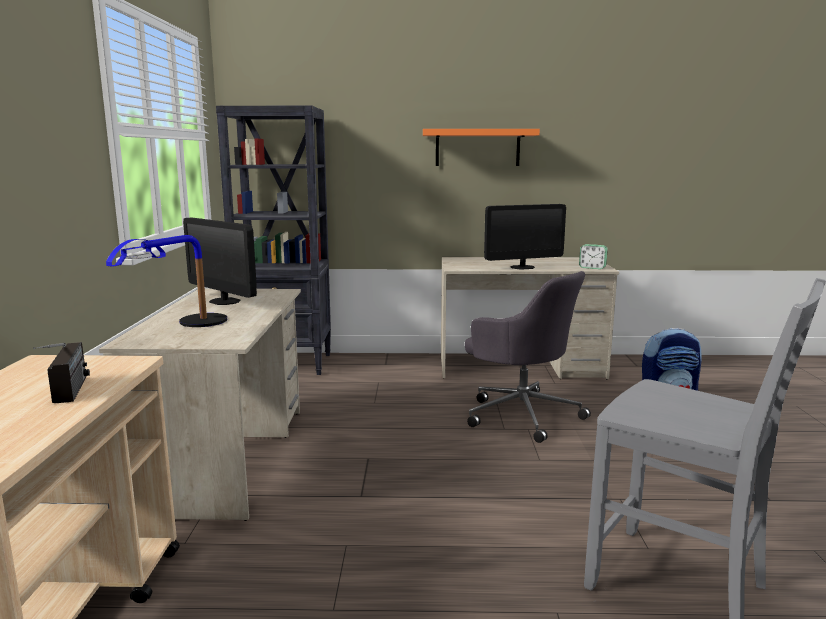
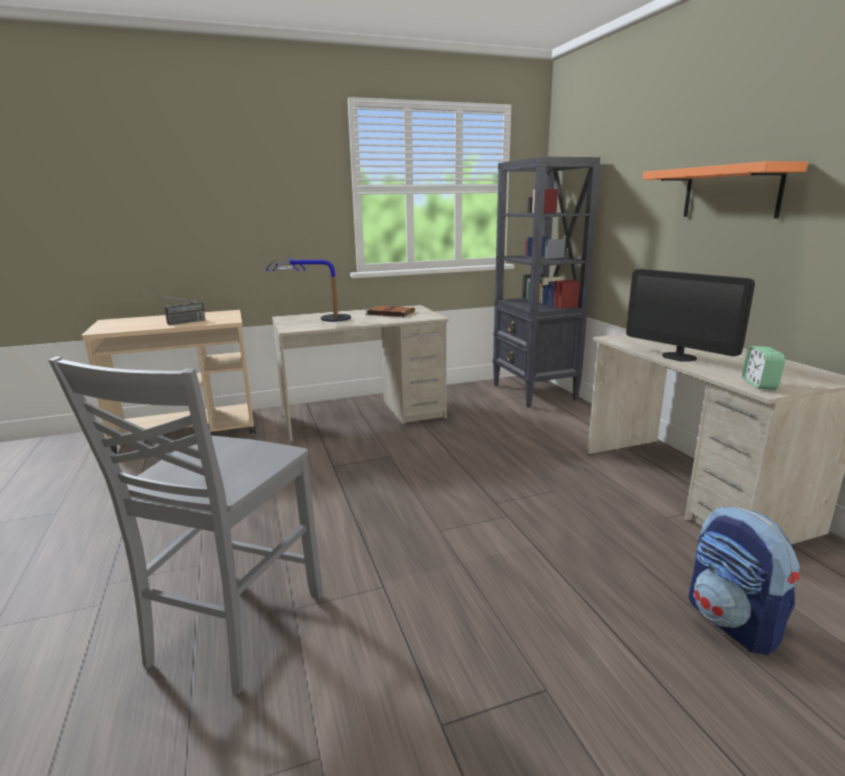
camera: 70 degrees right, 5 degrees up
monitor [183,217,257,305] -> brown book [366,306,415,317]
grey office chair [465,271,591,443] -> none

